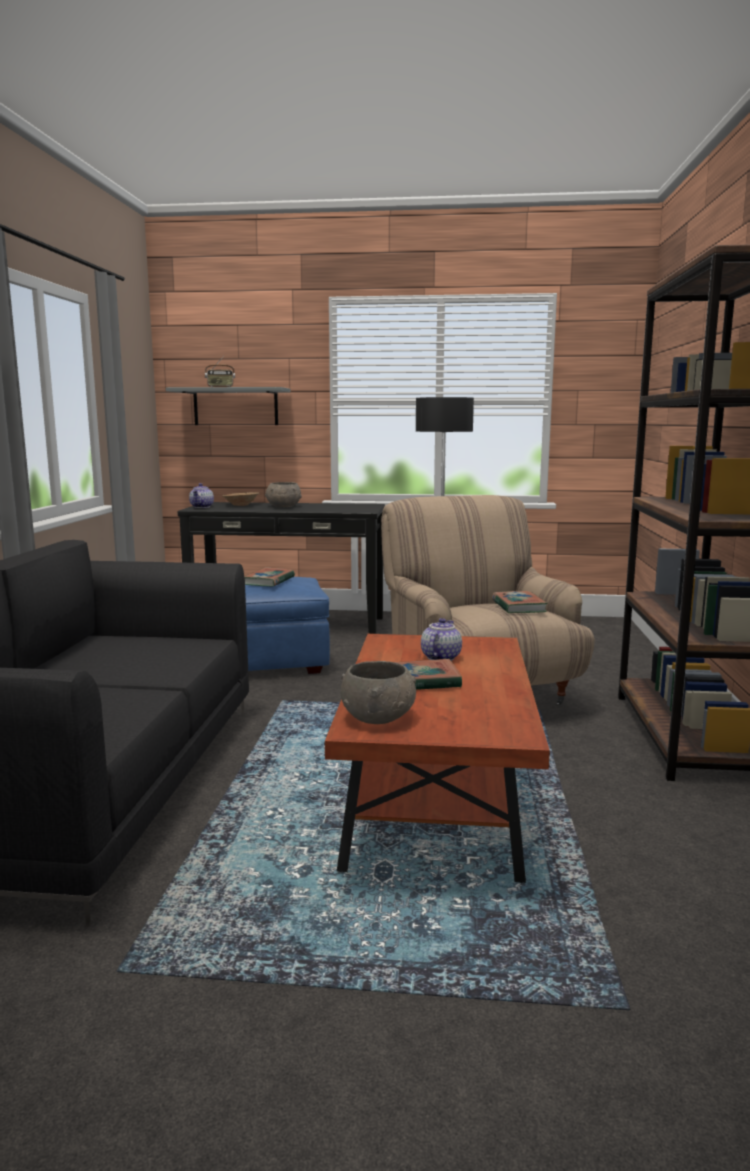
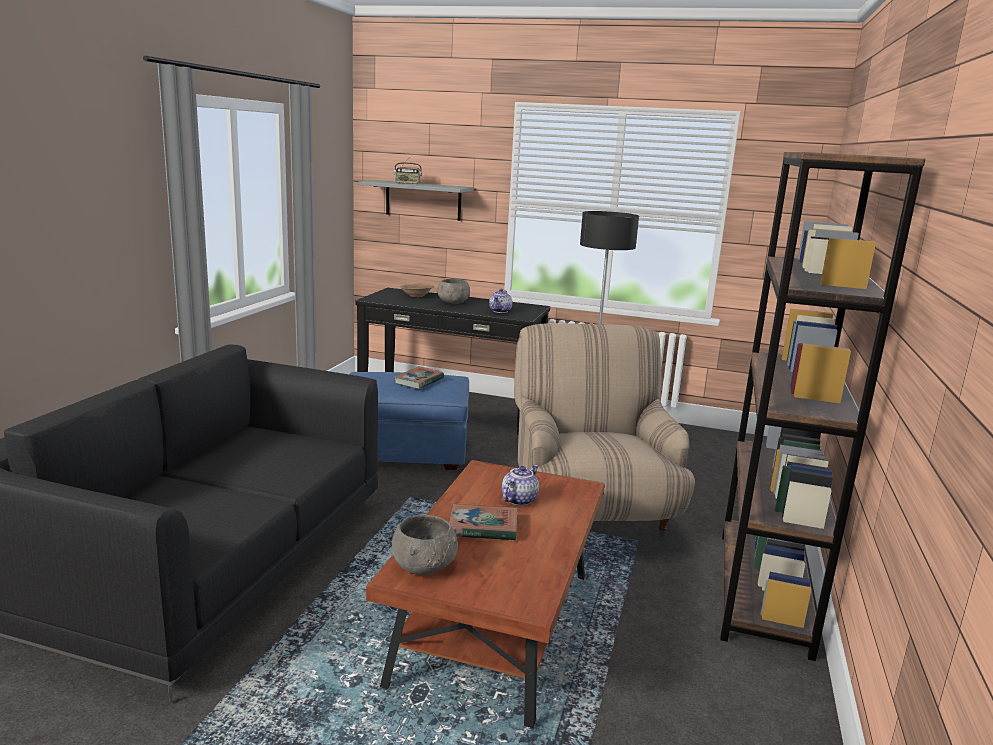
camera: 10 degrees right, 5 degrees up
teapot [189,483,214,508] -> teapot moved to [489,289,512,313]
book [492,591,548,613] -> none

